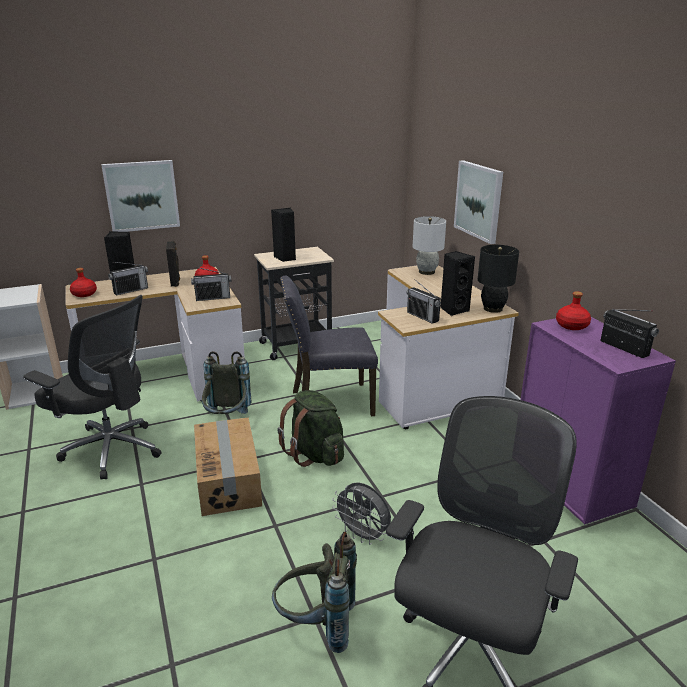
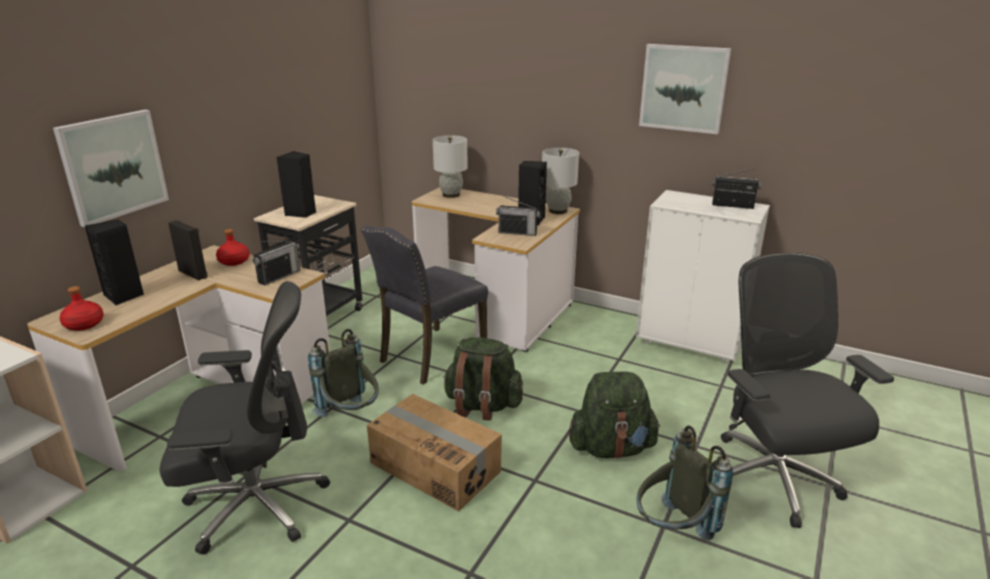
camera: 40 degrees left, 0 degrees up
radio [108,262,148,295] -> none
grey fan [332,482,391,545] -> green backpack [569,372,660,459]
picture [454,160,503,244] -> picture moved to [639,44,731,134]
black table lamp [478,245,519,313] -> white table lamp [542,147,579,214]
purple cabinet [520,317,676,524] -> white cabinet [636,190,770,362]
red bottle [556,291,591,330] -> none

